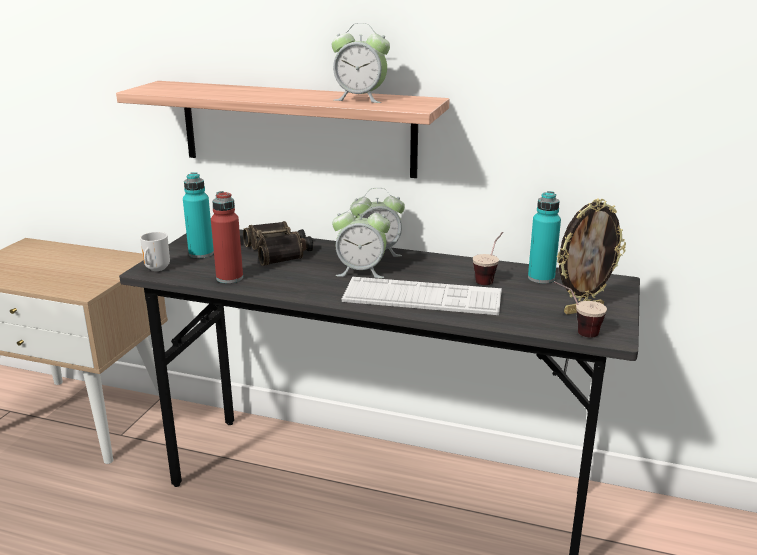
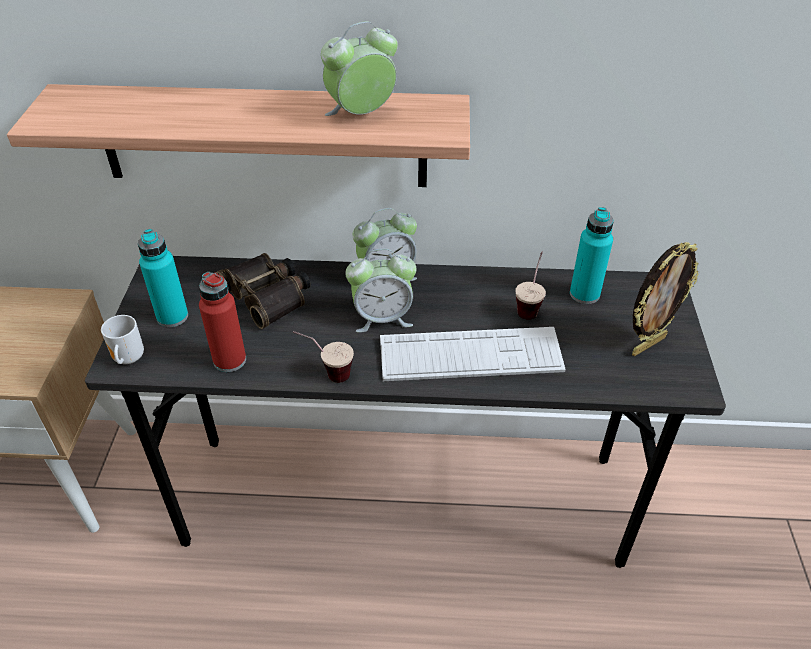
camera: 15 degrees left, 20 degrees up
alarm clock [332,23,390,103] -> alarm clock turned 150 degrees clockwise [321,21,398,116]
cup [554,281,607,338] -> cup moved to [293,331,354,383]

